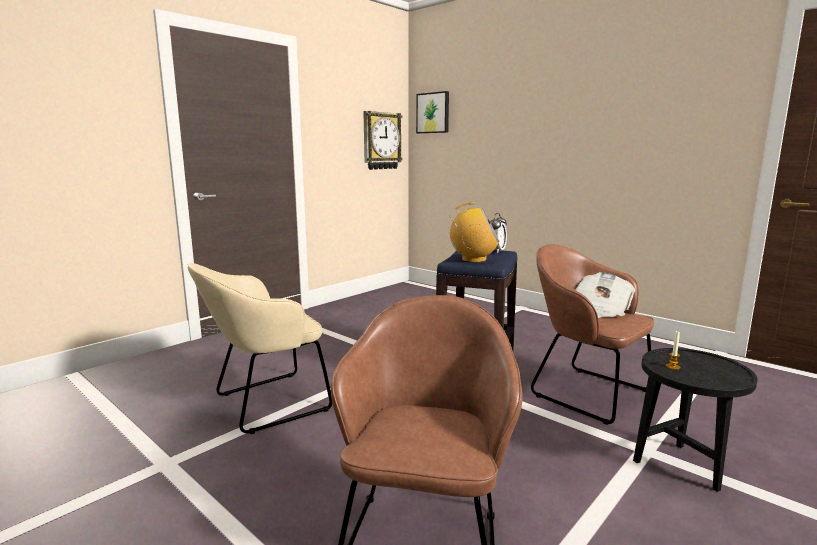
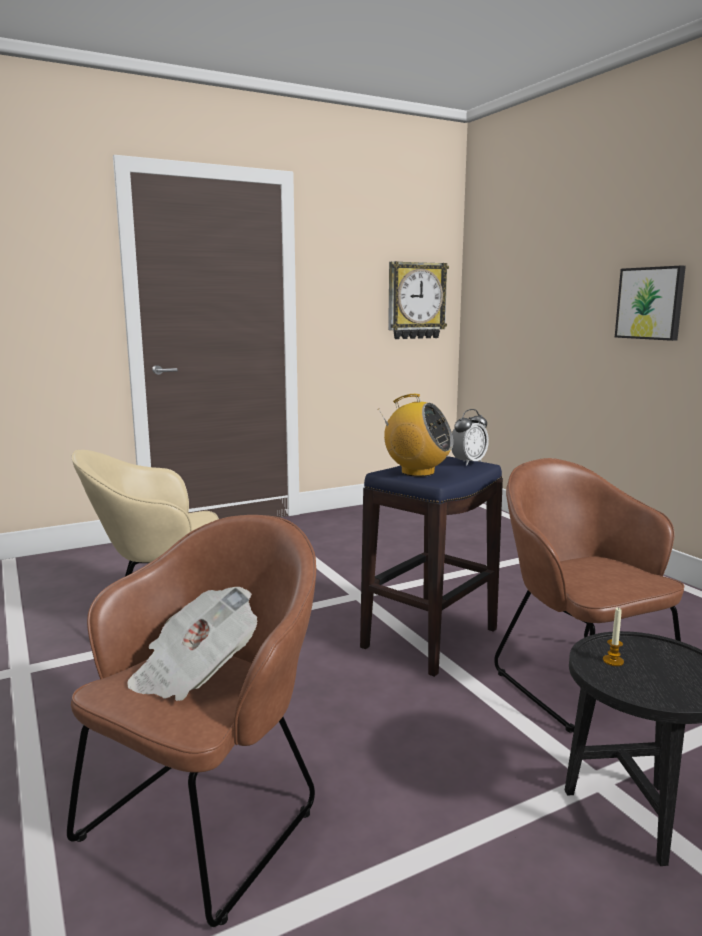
camera: 20 degrees right, 0 degrees up
picture [416,91,449,133] -> picture moved to [615,266,686,341]
newspaper [575,272,635,318] -> newspaper moved to [127,587,257,701]

